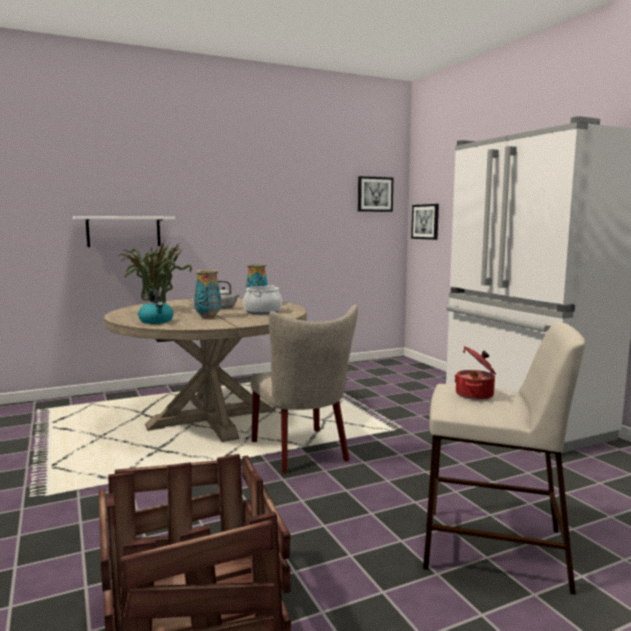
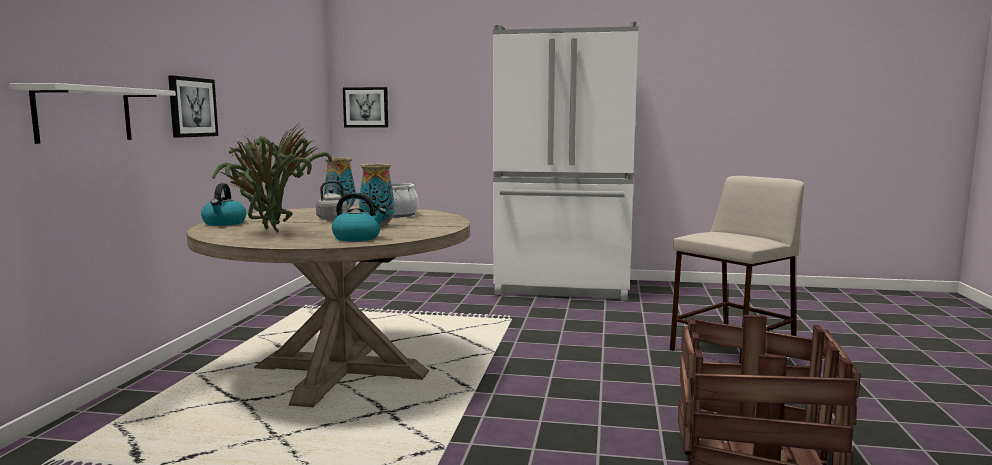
camera: 55 degrees left, 0 degrees up
beige chair [250,305,358,474] -> none
picture [358,176,393,212] -> picture moved to [168,76,218,138]
cooking pot [455,346,496,400] -> none
none -> kettle [201,184,246,226]

